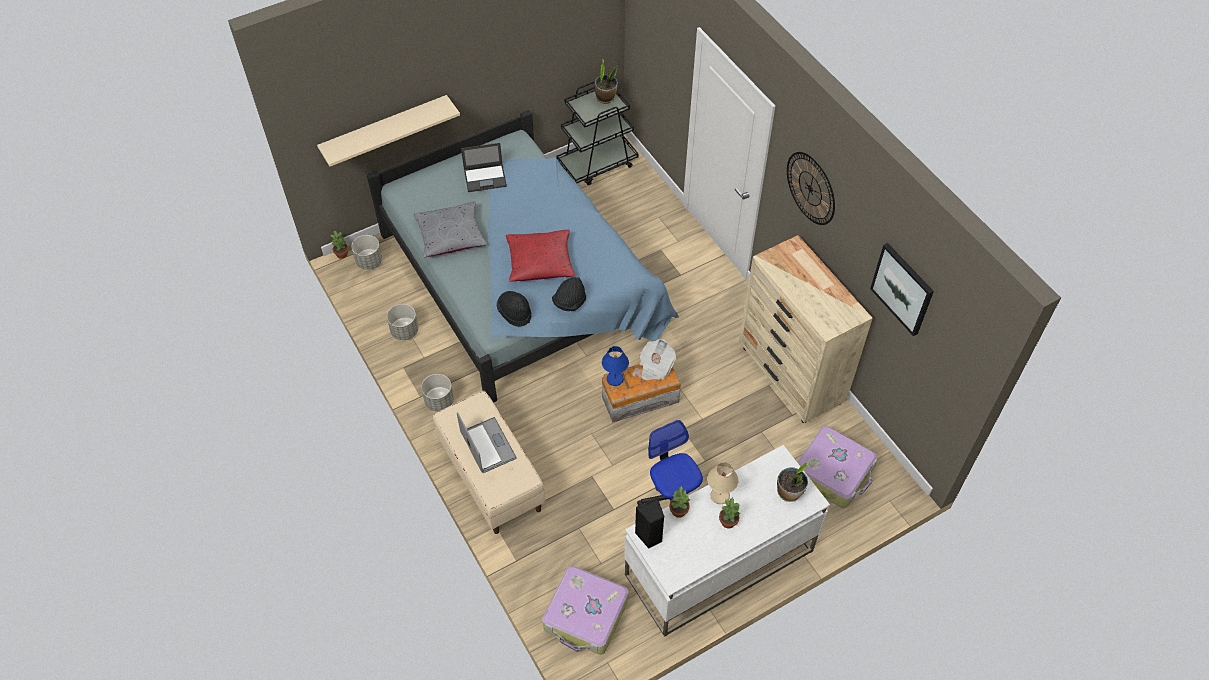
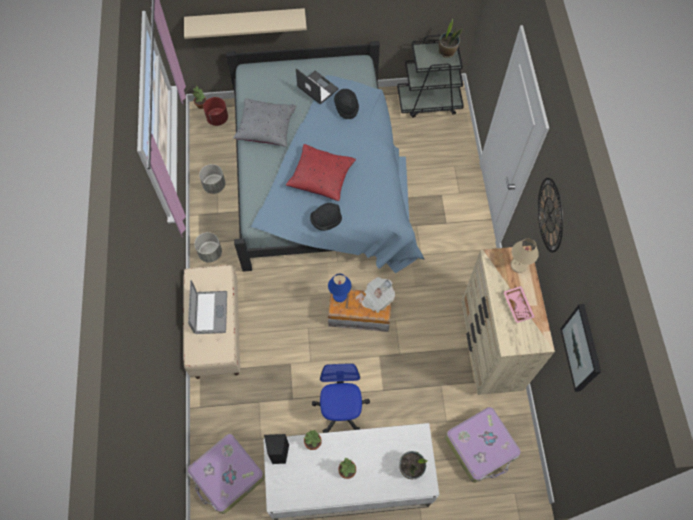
camera: 25 degrees right, 10 degrees up
grey planter [351,235,382,270] -> red planter [203,97,228,126]
laptop [461,143,507,192] -> laptop turned 150 degrees counterclockwise [296,68,339,105]
black hat [497,291,532,327] -> black hat moved to [334,89,359,119]
beige table lamp [707,462,739,504] -> beige table lamp moved to [511,238,539,273]
none -> pink tray [503,286,535,323]

